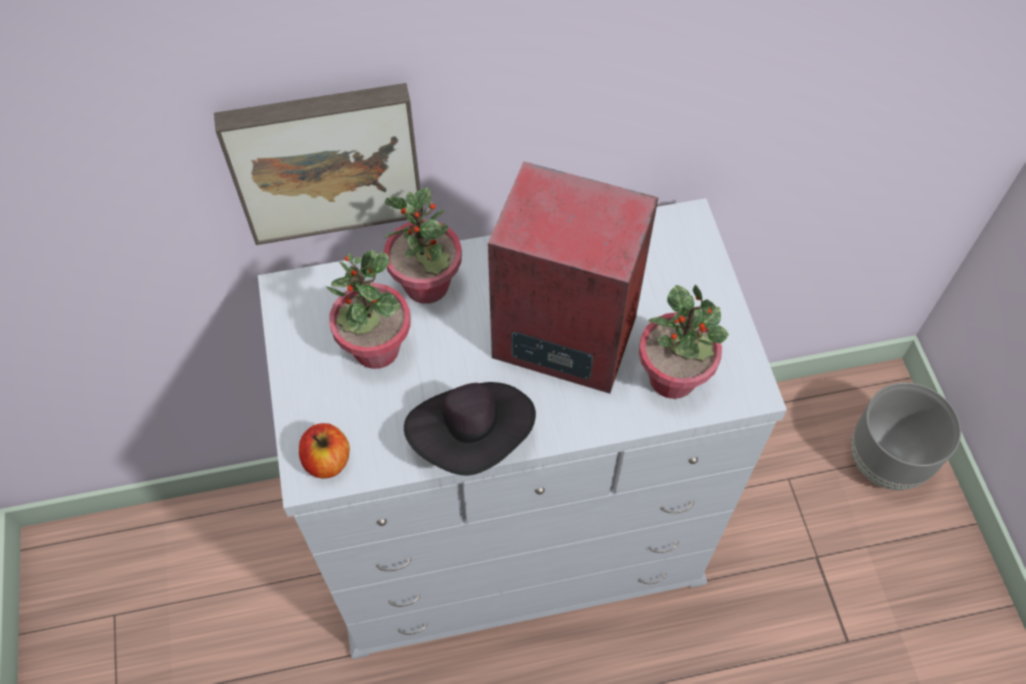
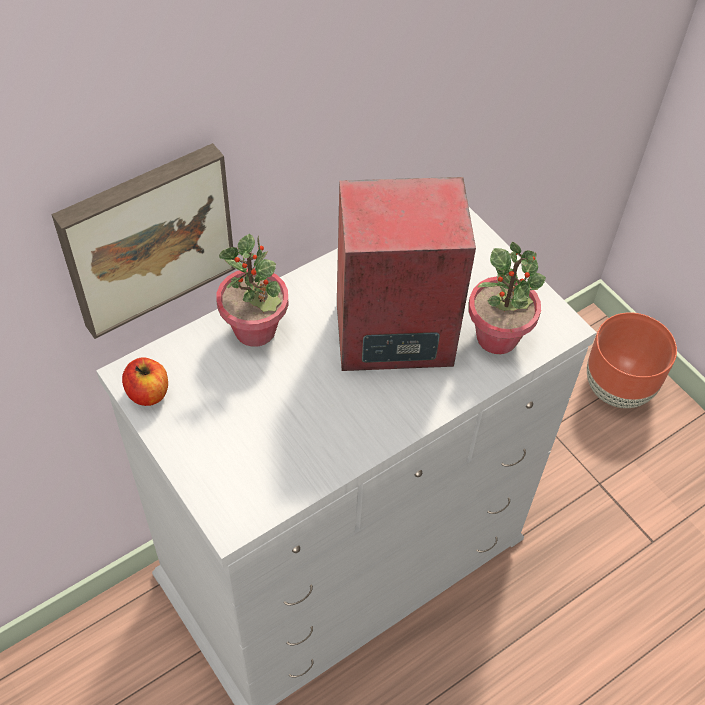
camera: 25 degrees left, 5 degrees down
apple [299,423,350,479] -> apple moved to [122,357,168,406]
potted plant [326,250,411,369] -> none
black hat [404,382,536,476] -> none
grey planter [851,382,961,490] -> brown planter [587,312,677,408]

